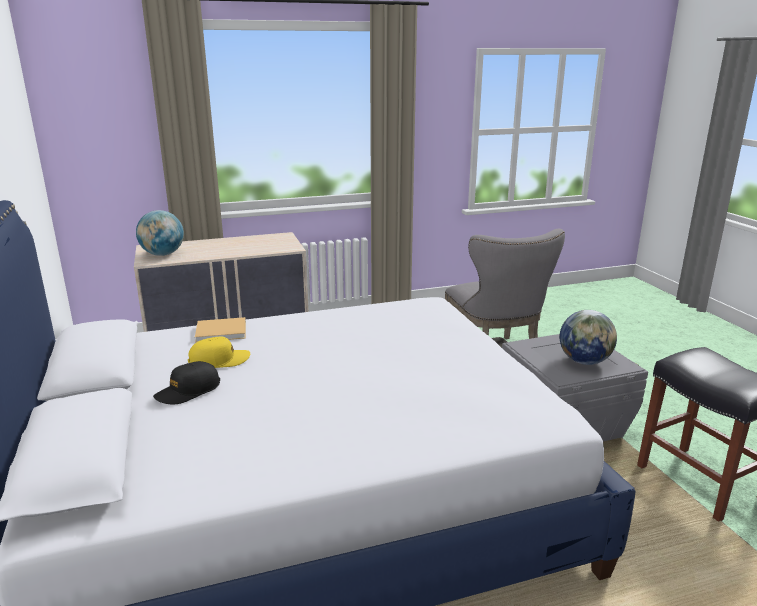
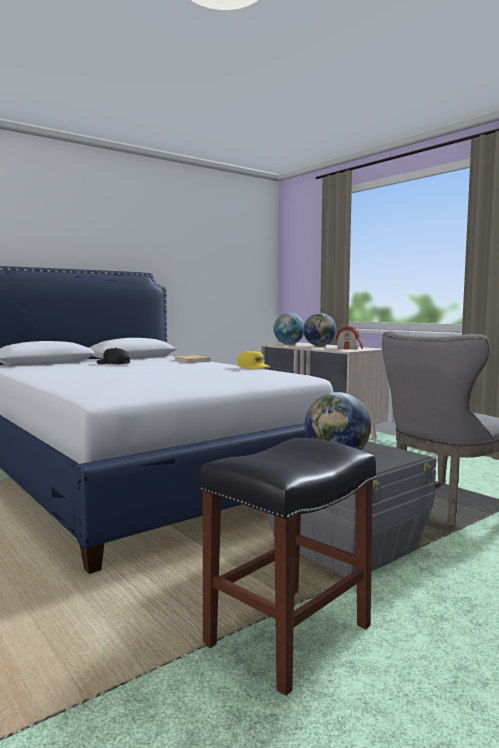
camera: 70 degrees right, 15 degrees down
yellow cap [188,337,250,368] -> yellow cap moved to [237,350,271,370]
none -> globe [304,313,336,346]
none -> toy house [336,325,363,349]

